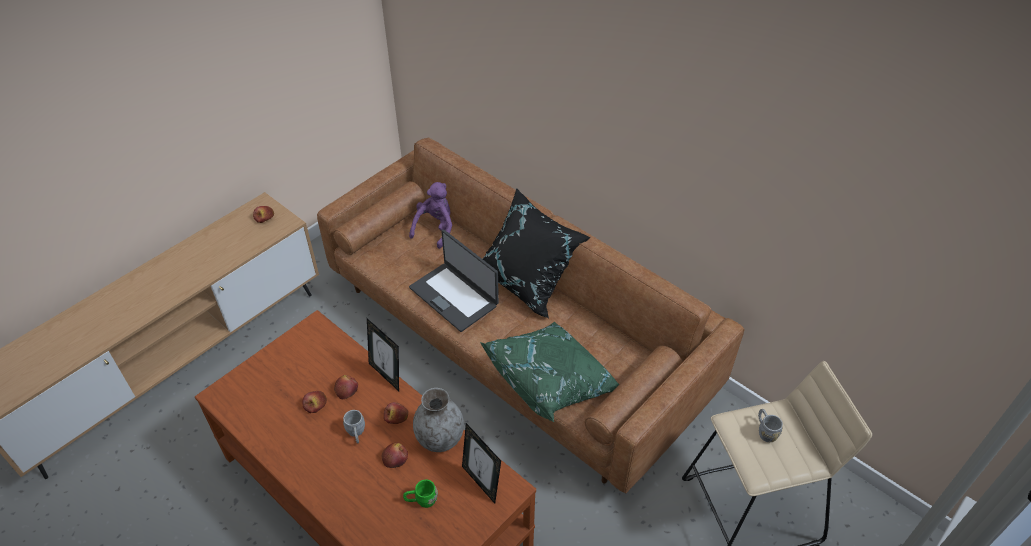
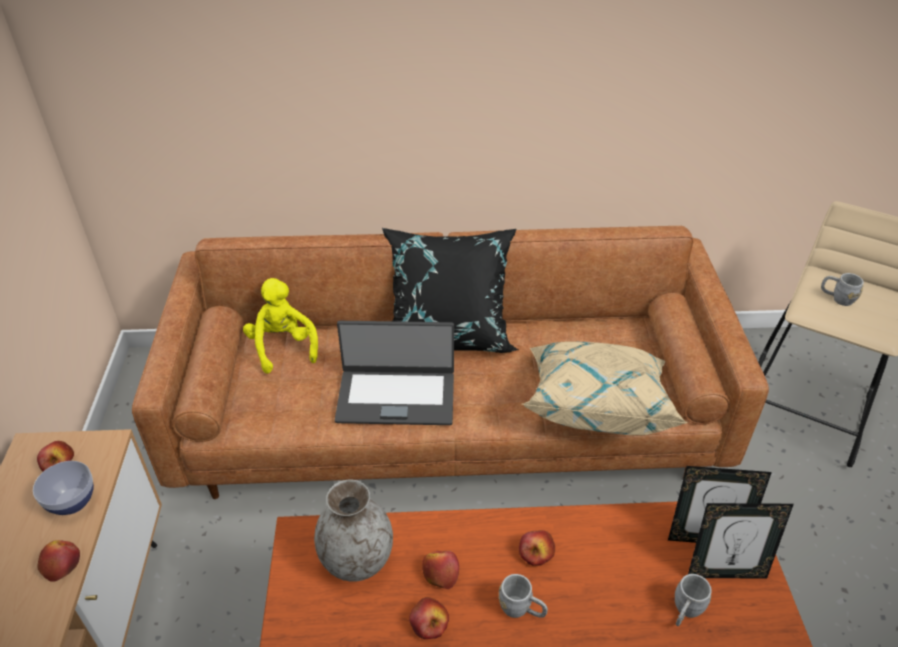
camera: 45 degrees left, 5 degrees down
picture frame [367,318,399,391] -> picture frame moved to [688,503,794,579]
apple [382,443,408,468] -> apple moved to [37,540,80,581]
green mug [403,479,438,508] -> grey mug [675,574,712,627]
purple plush toy [409,182,452,249] -> yellow plush toy [243,278,318,374]
grey vase [413,388,464,452] -> grey vase moved to [314,480,393,582]
green pillow [480,321,619,422] -> beige pillow [522,341,688,435]
none -> bowl [33,461,94,515]

